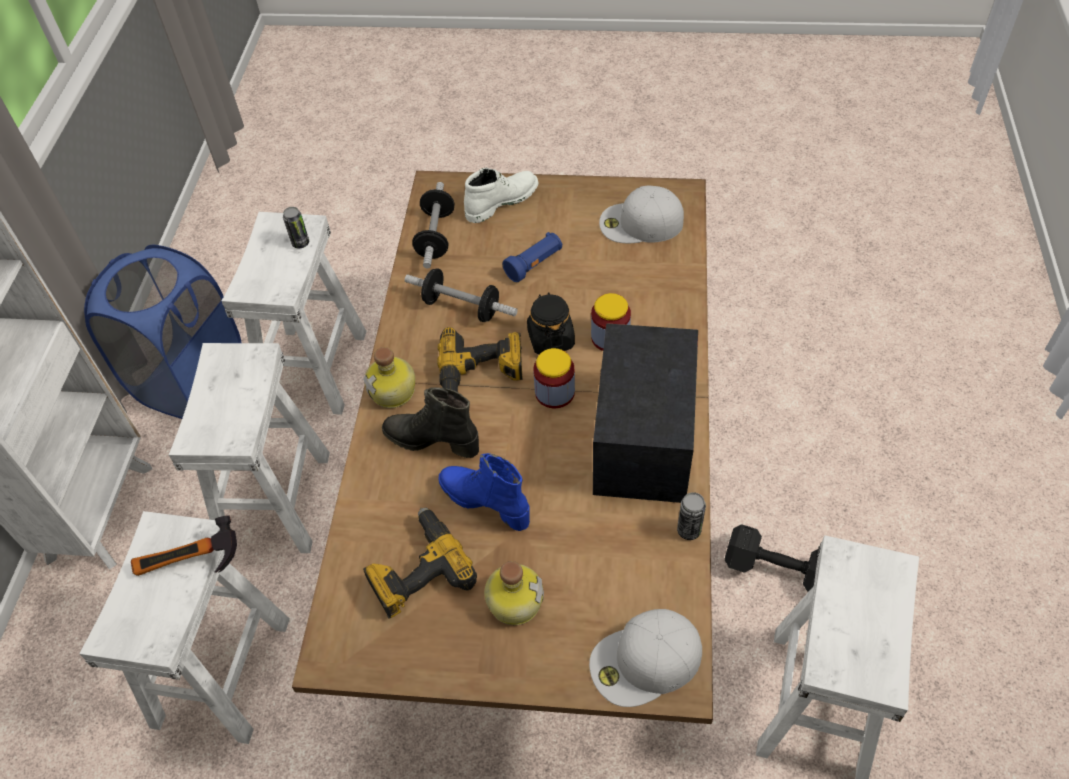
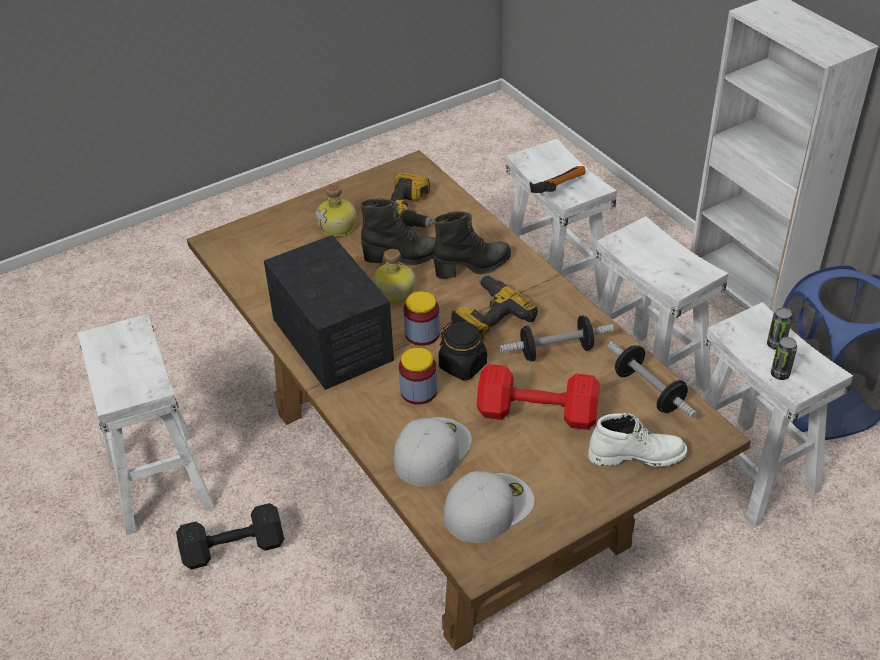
camera: 140 degrees right, 10 degrees down
bottle [363,347,415,408] -> bottle moved to [373,249,415,304]
blue boot [439,453,530,531] -> black boot [360,198,436,266]
white boot [464,168,539,223] -> white boot turned 105 degrees counterclockwise [588,413,687,467]
blue flashlight [503,232,563,282] -> red dumbbell [477,364,600,430]
white cap [589,609,702,707] -> white cap moved to [394,417,472,487]
can [677,492,706,540] -> can moved to [767,307,793,350]

